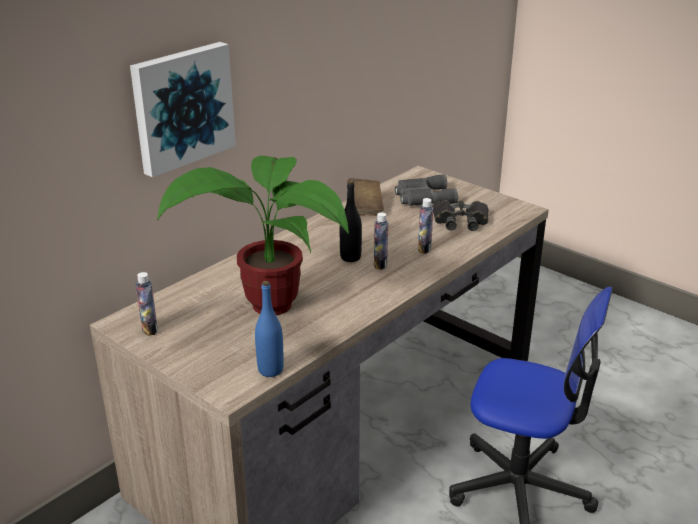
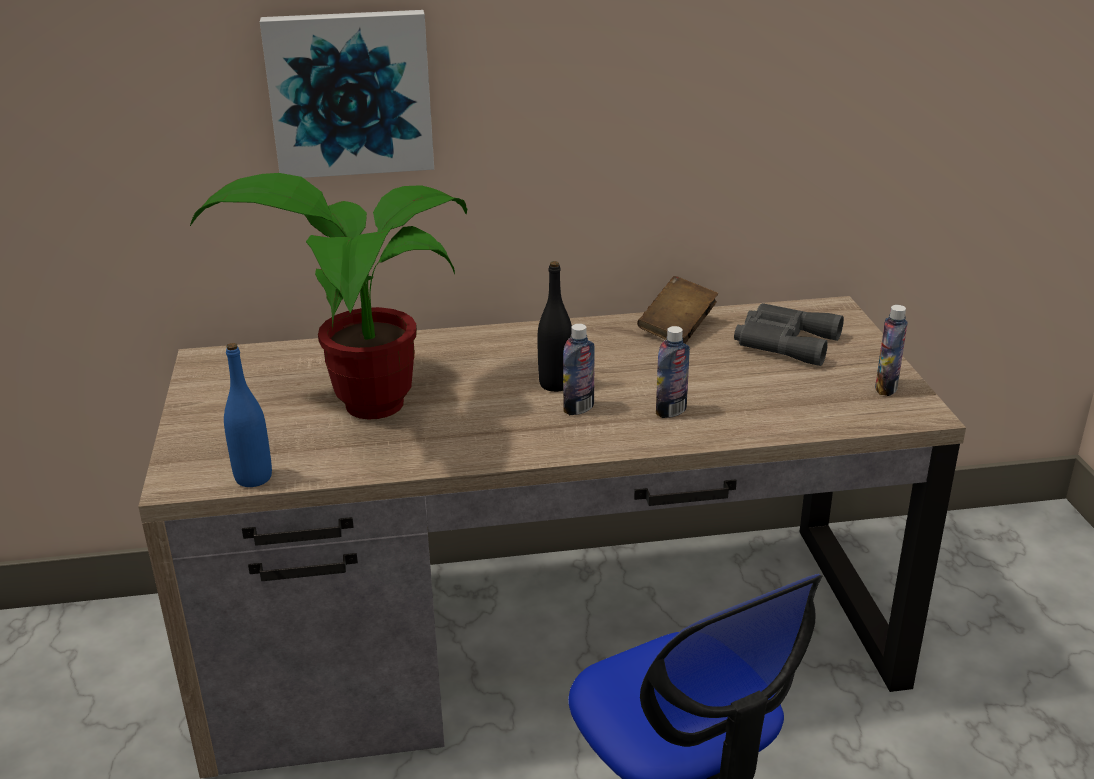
camera: 40 degrees right, 0 degrees up
bottle [136,272,158,336] -> bottle moved to [875,305,908,396]
black binoculars [433,200,488,231] -> none

